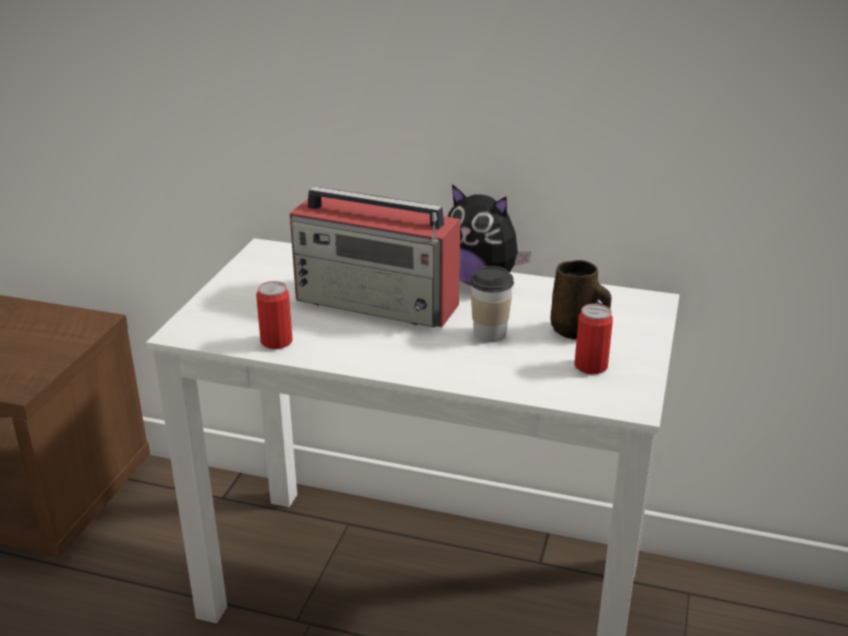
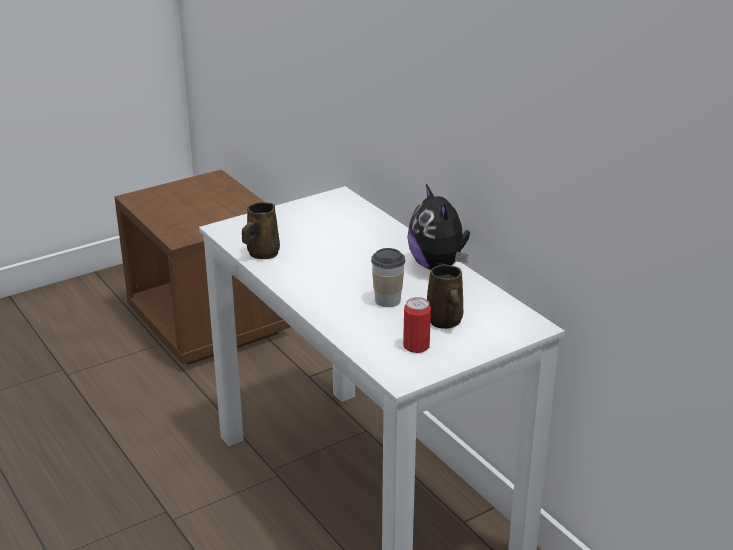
camera: 40 degrees right, 0 degrees up
can [256,281,293,349] -> brown mug [242,202,280,259]
radio [290,186,461,327] -> none

